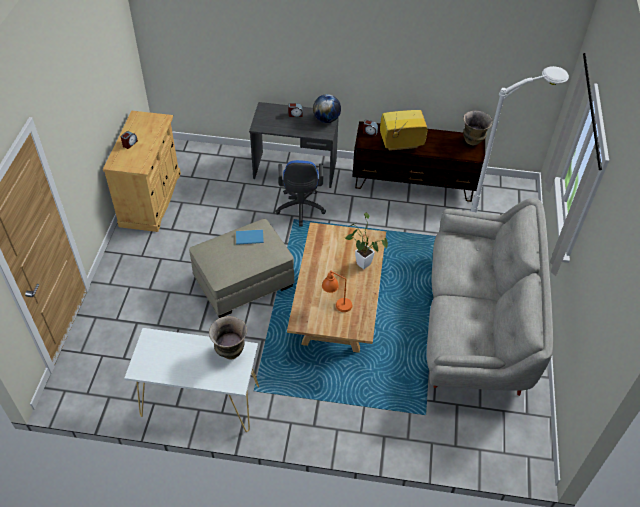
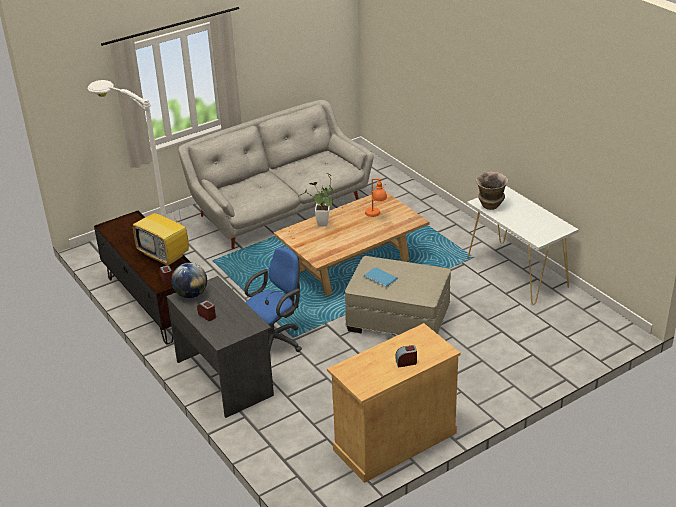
camera: 130 degrees left, 15 degrees down
vase [463,111,493,145] -> none

